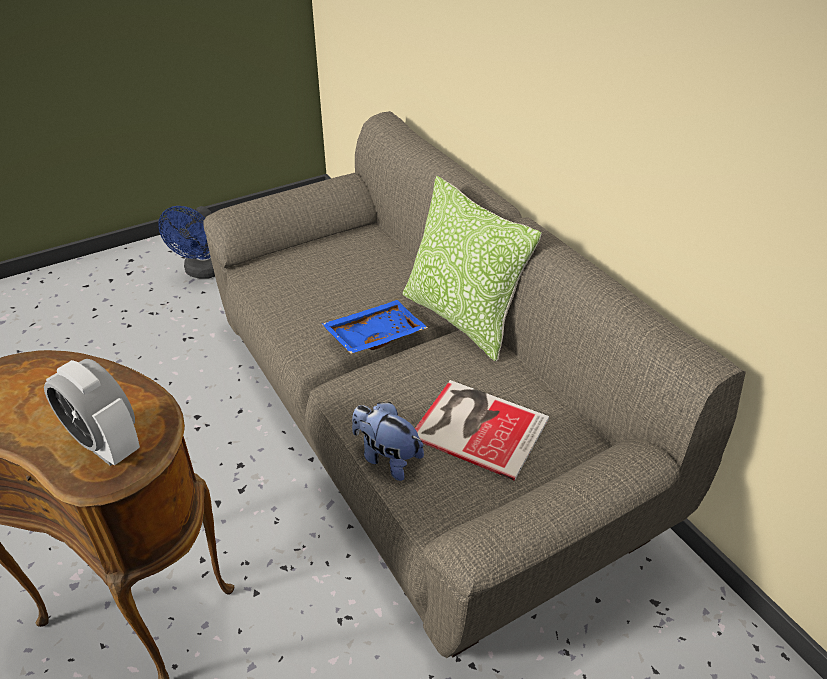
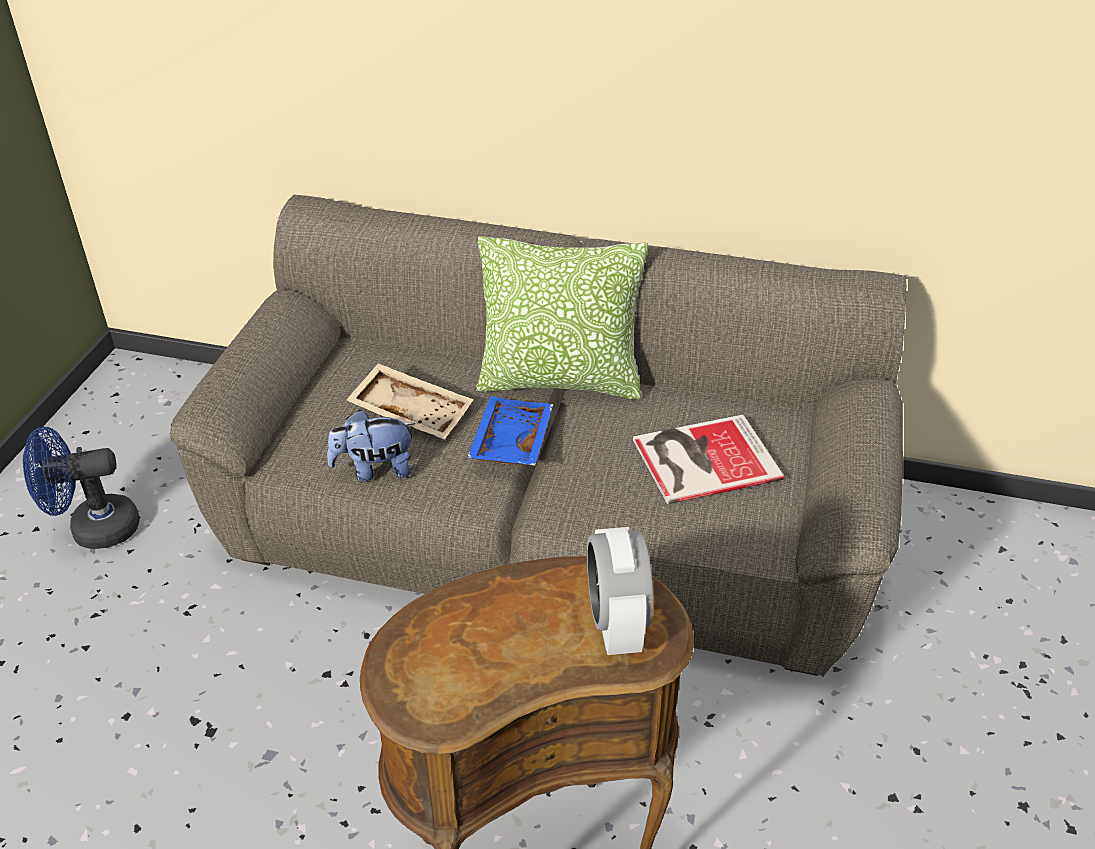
camera: 45 degrees left, 0 degrees up
alarm clock [44,359,140,466] -> alarm clock turned 90 degrees clockwise [587,527,654,655]
blue fan [158,206,215,279] -> blue fan turned 105 degrees clockwise [23,427,140,549]
plush toy [352,402,424,481] -> plush toy moved to [327,410,416,482]
none -> beige tray [346,363,474,440]

